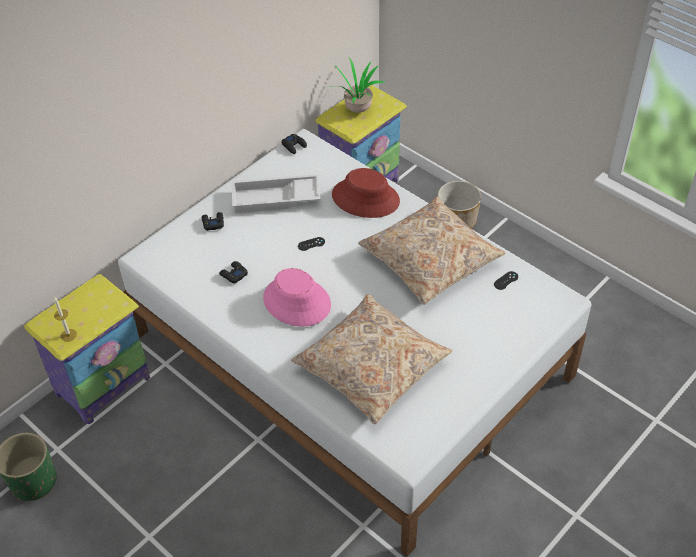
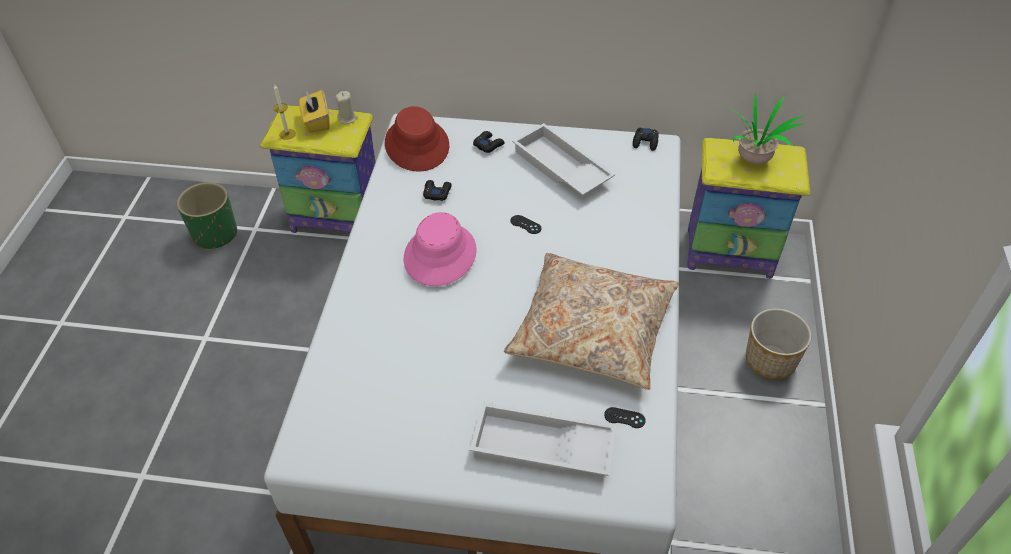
camera: 55 degrees right, 0 degrees up
beige pillow [291,294,452,425] -> none
red hat [332,168,400,218] -> red hat moved to [385,106,449,172]
none -> yellow tissue box [299,90,330,133]
none -> beige candle [336,91,357,124]
none -> white tray [470,402,616,476]

